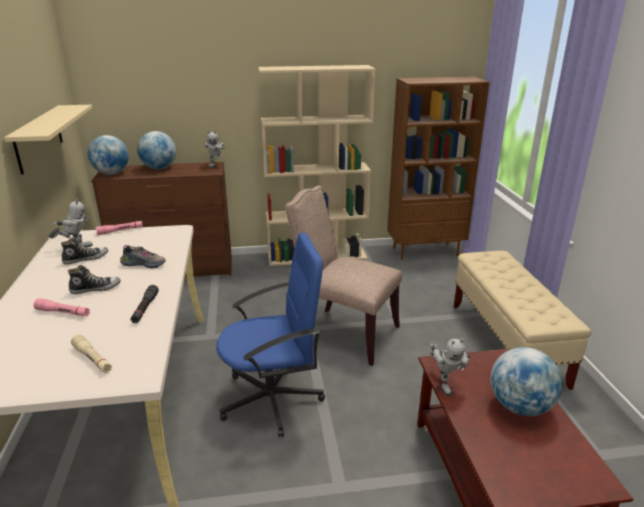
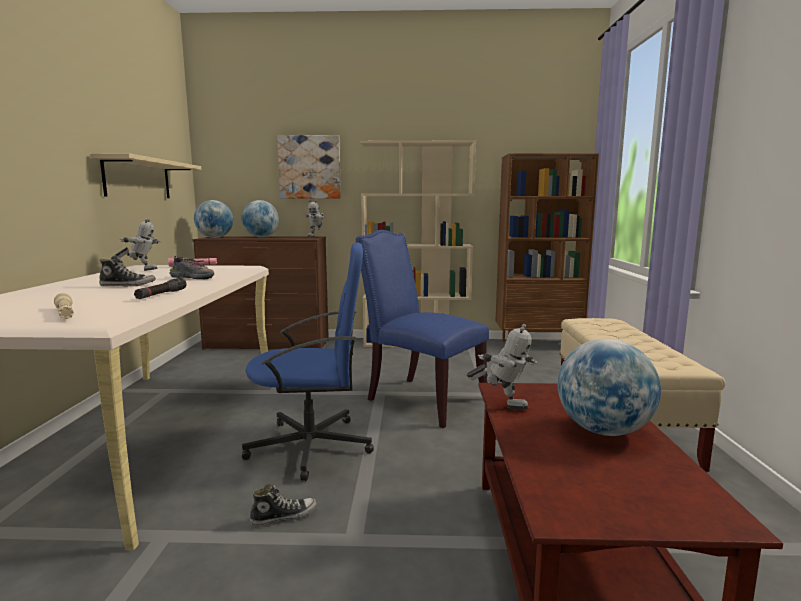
camera: 10 degrees right, 15 degrees down
pink flashlight [33,298,90,316] -> none
shoe [61,237,108,264] -> shoe moved to [250,484,317,527]
beige chair [285,185,402,366] -> blue chair [356,230,489,428]
toy robot [431,338,470,396] -> toy robot turned 60 degrees counterclockwise [467,324,538,410]
none -> picture [277,135,341,199]

